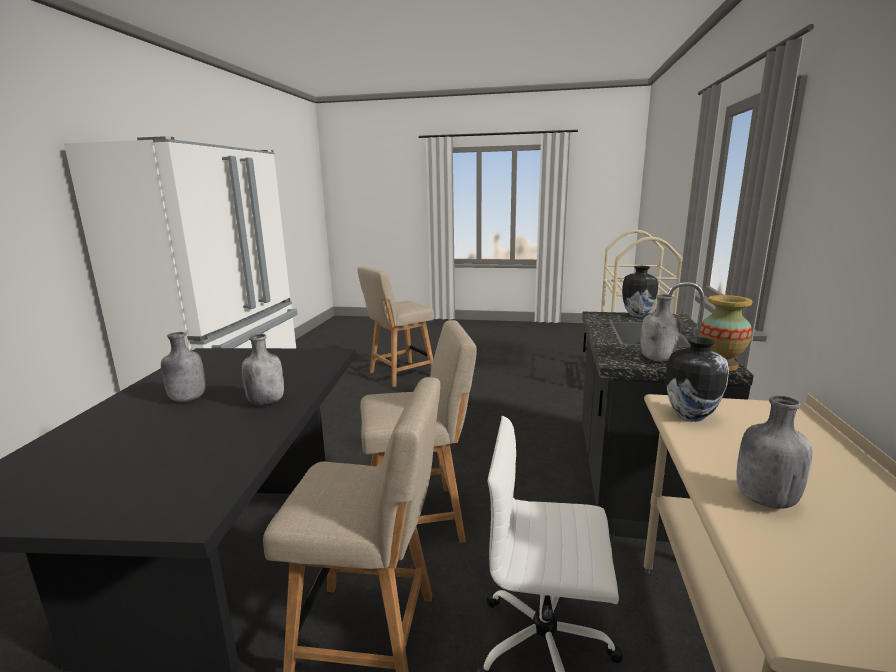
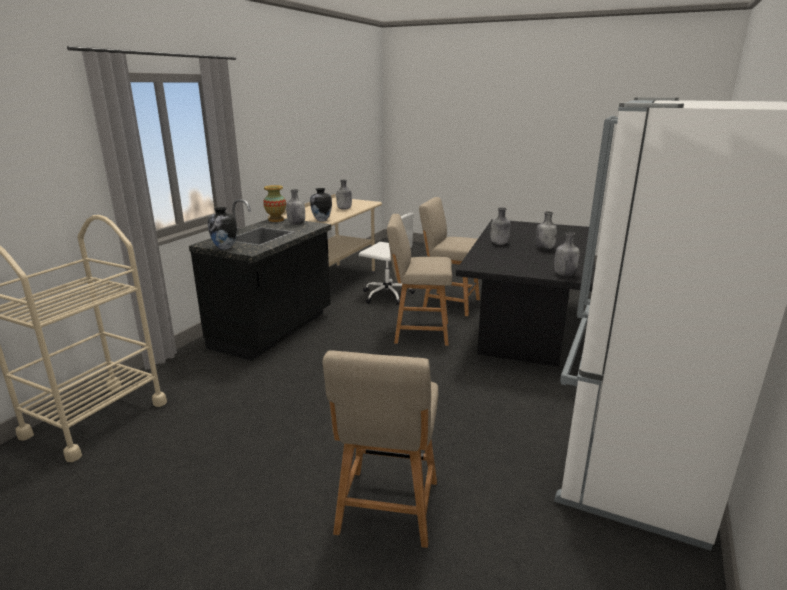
camera: 165 degrees left, 5 degrees up
beige chair [357,266,434,387] -> beige chair turned 120 degrees clockwise [322,350,438,548]
none -> grey bottle [554,232,580,276]

